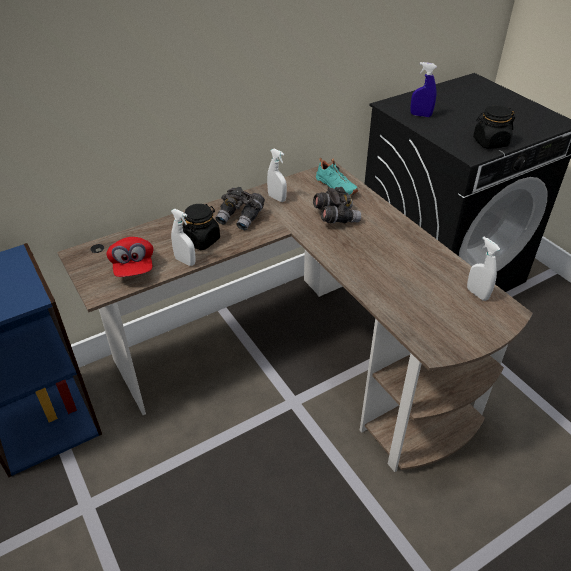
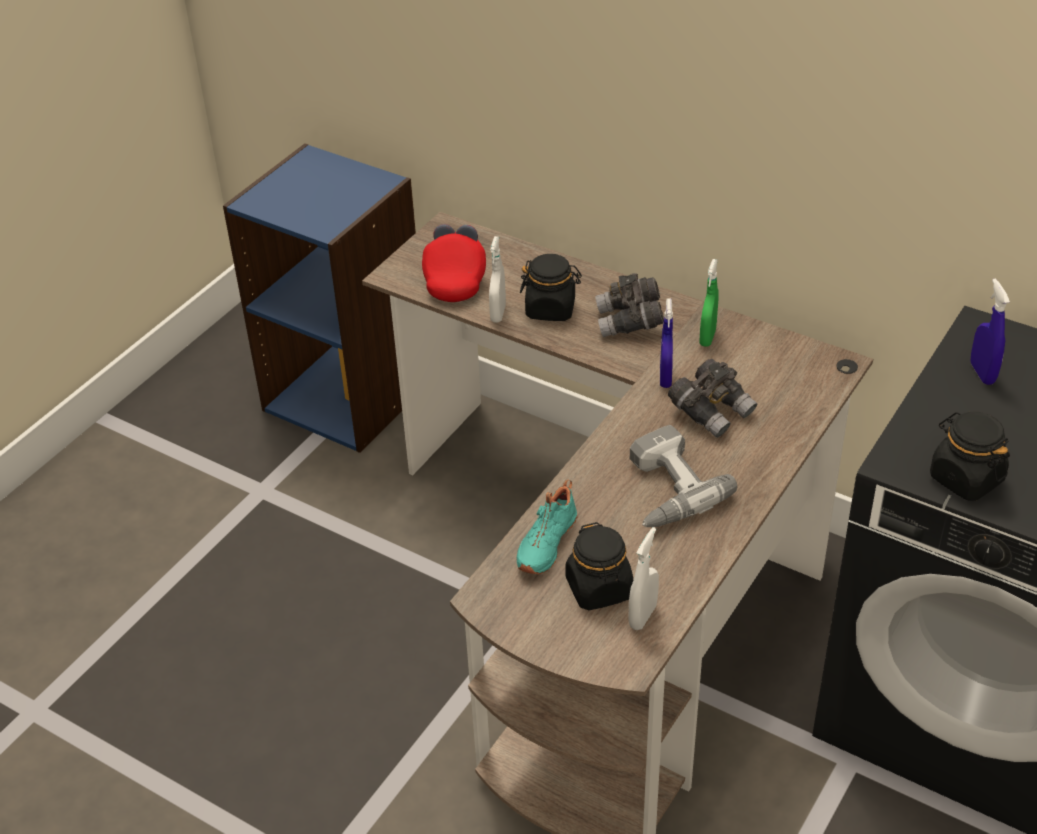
camera: 65 degrees right, 0 degrees up
red cap [107,237,153,277] -> red cap turned 135 degrees clockwise [422,224,486,302]
white spray bottle [267,148,287,202] -> green spray bottle [699,259,718,347]
turquoise shoe [316,158,358,195] -> turquoise shoe moved to [517,480,577,574]
none -> black jar [566,522,633,610]
none -> power drill [630,425,737,527]
none -> blue spray bottle [660,298,673,388]

